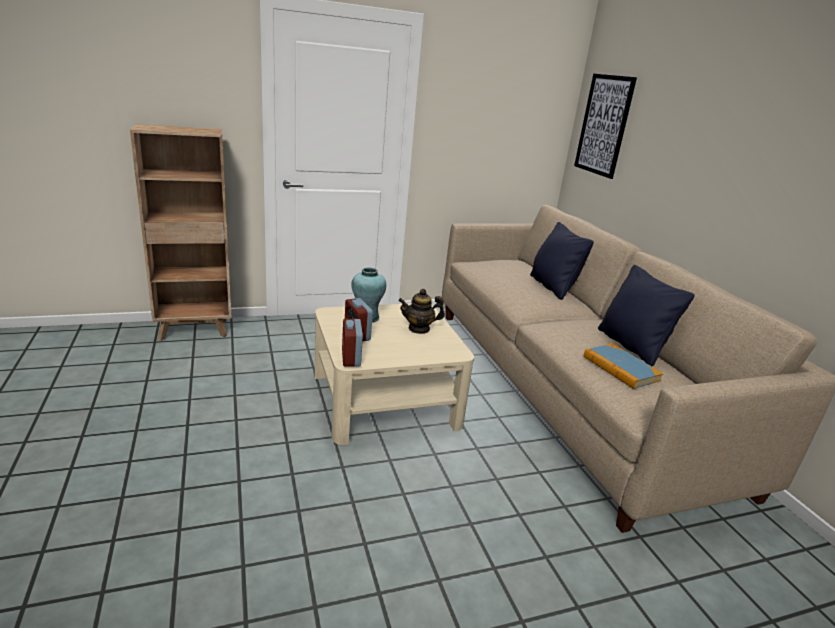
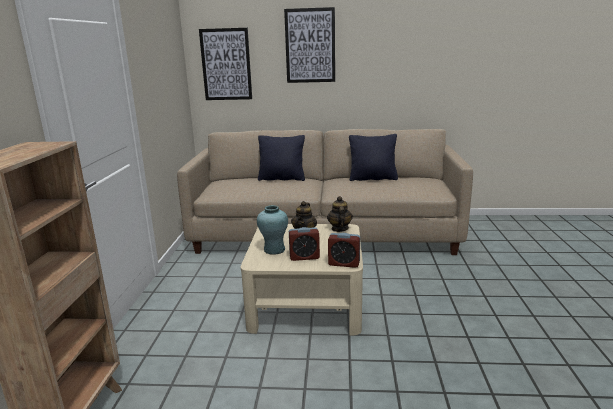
camera: 65 degrees left, 5 degrees down
book [584,344,663,389] -> none
none -> picture [284,7,335,83]
none -> teapot [327,196,353,232]

